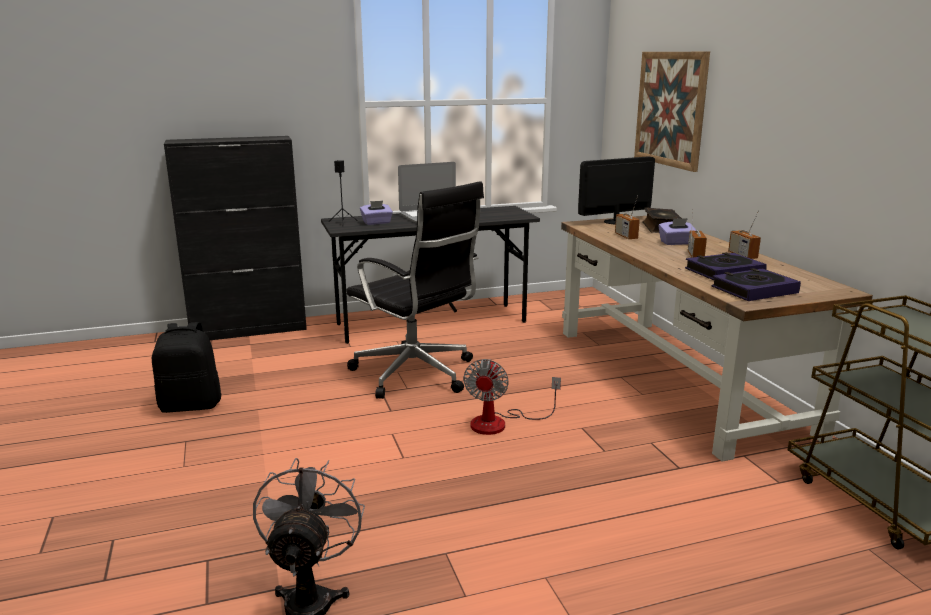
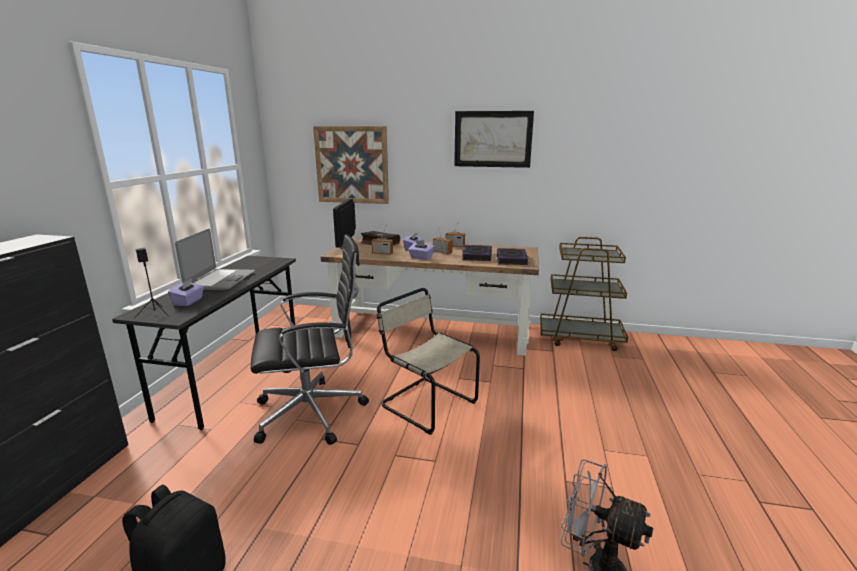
camera: 60 degrees left, 0 degrees up
fan [463,359,561,435] -> beige chair [377,288,480,435]
none -> purple tissue box [408,240,434,260]
none -> picture [454,111,534,168]

